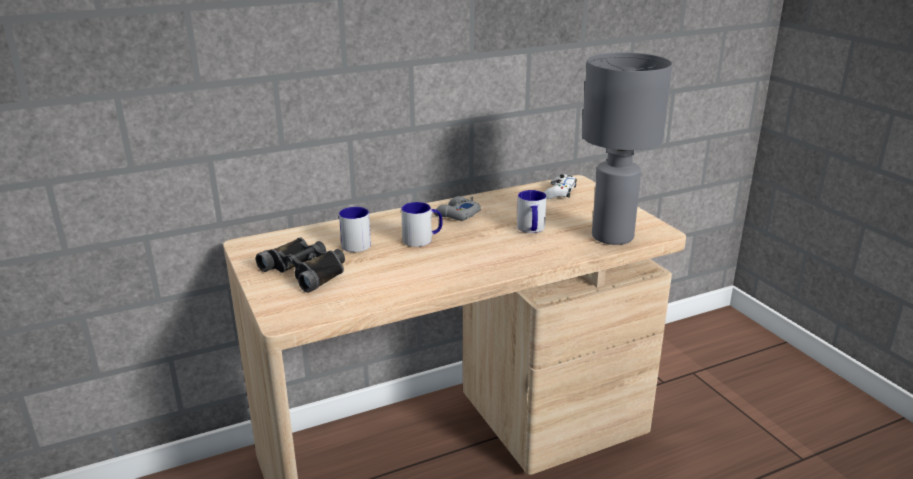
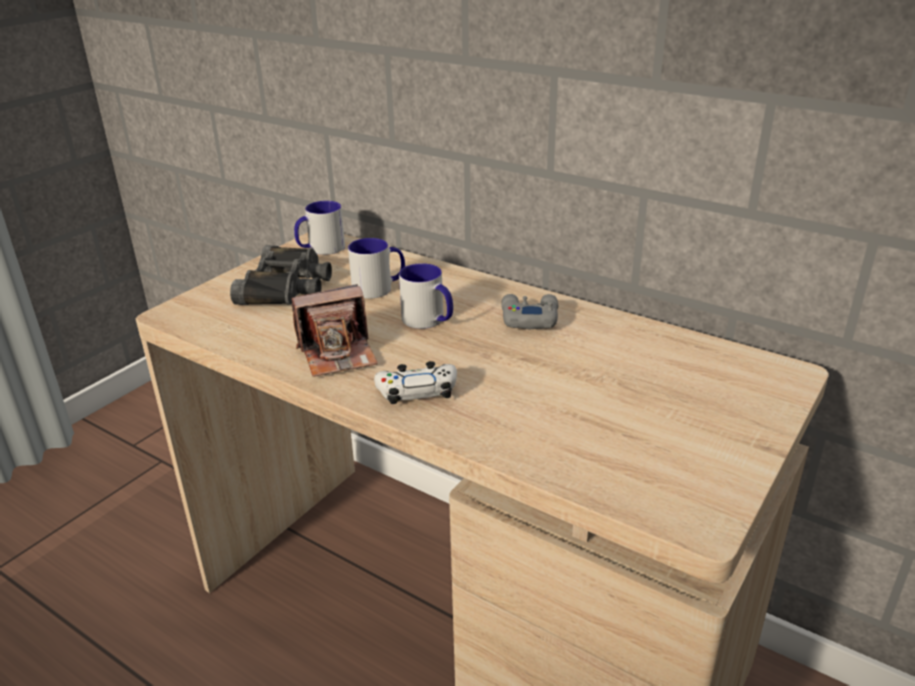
camera: 60 degrees right, 5 degrees up
mug [517,190,547,233] -> mug moved to [294,201,345,255]
white game controller [544,174,577,199] -> white game controller moved to [374,361,457,404]
grey table lamp [582,52,672,245] -> none
none -> camera [291,284,378,377]

